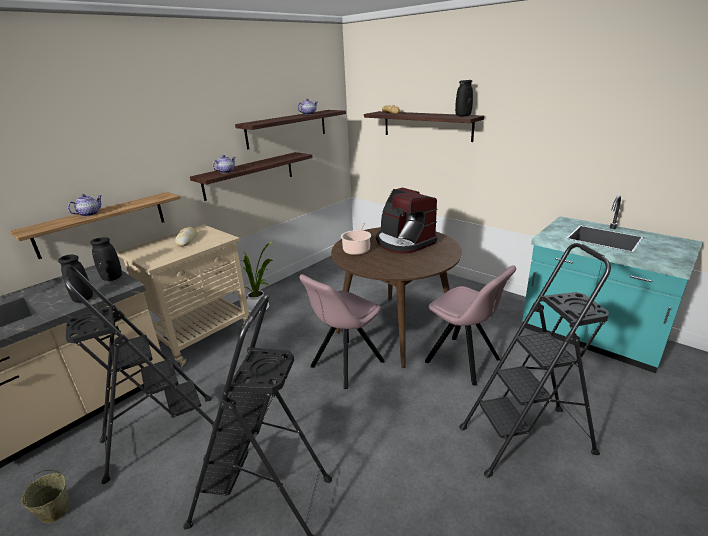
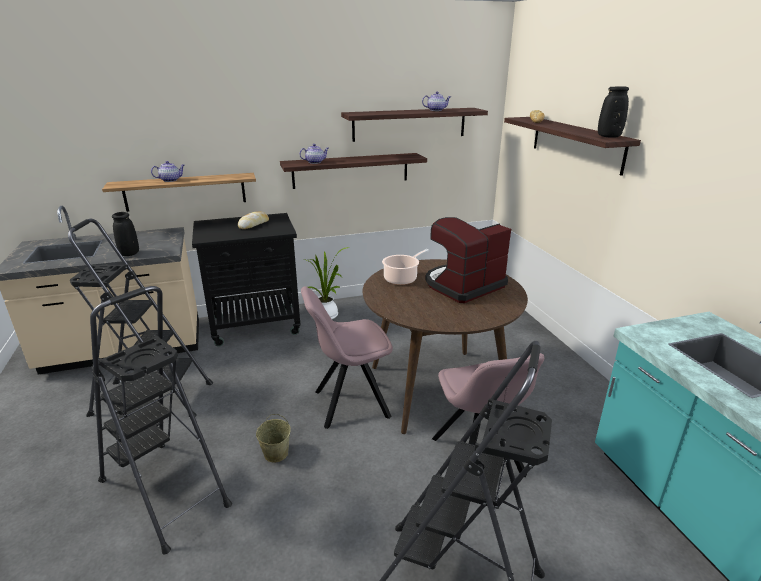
camera: 30 degrees right, 0 degrees up
beige bucket [22,470,70,523] -> beige bucket moved to [256,414,291,462]
black vase [90,237,122,281] -> none
beige cart [117,225,250,367] -> black cart [192,213,300,346]
coffee machine [376,187,437,254] -> coffee machine turned 60 degrees clockwise [425,217,511,303]

